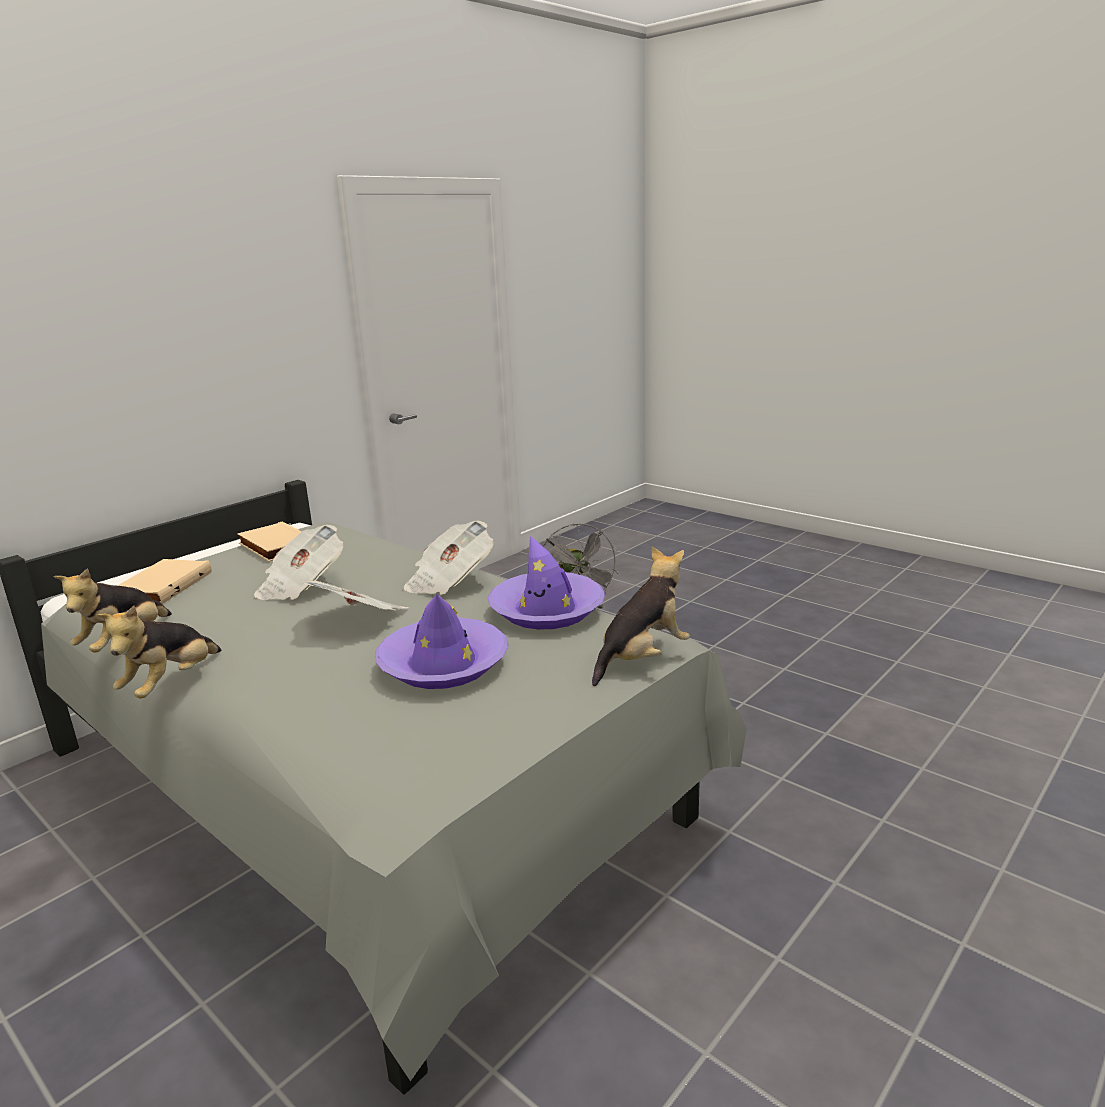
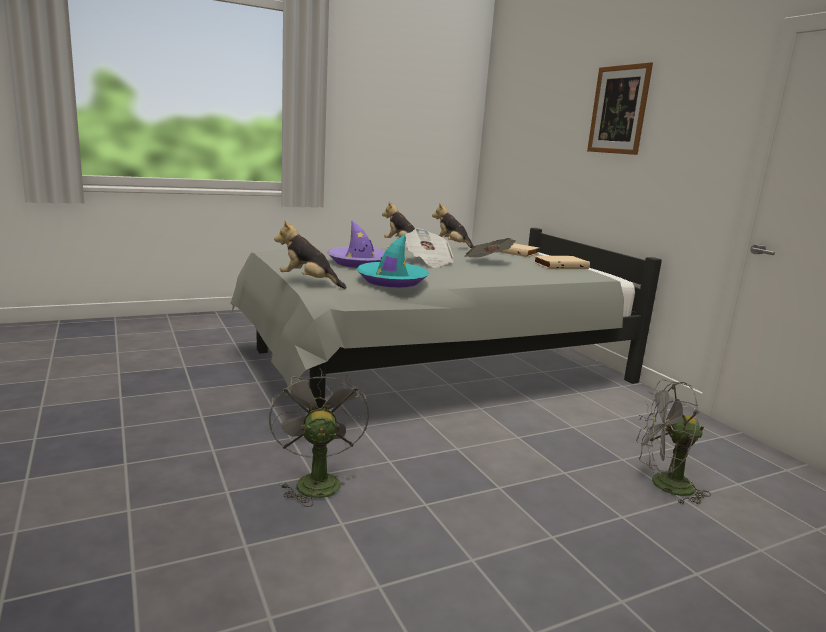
camera: 110 degrees right, 5 degrees down
newspaper [404,521,493,595] -> none
purple hat [488,536,605,630] -> turquoise hat [356,234,429,287]
plush toy [592,547,690,686] -> plush toy turned 135 degrees clockwise [274,221,347,289]
none -> grey fan [269,368,369,507]
none -> picture [587,62,653,155]

